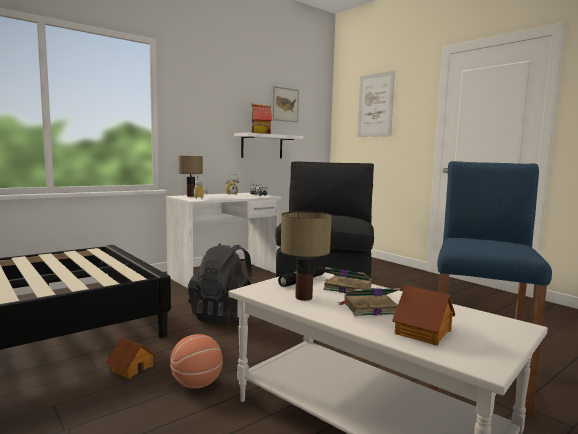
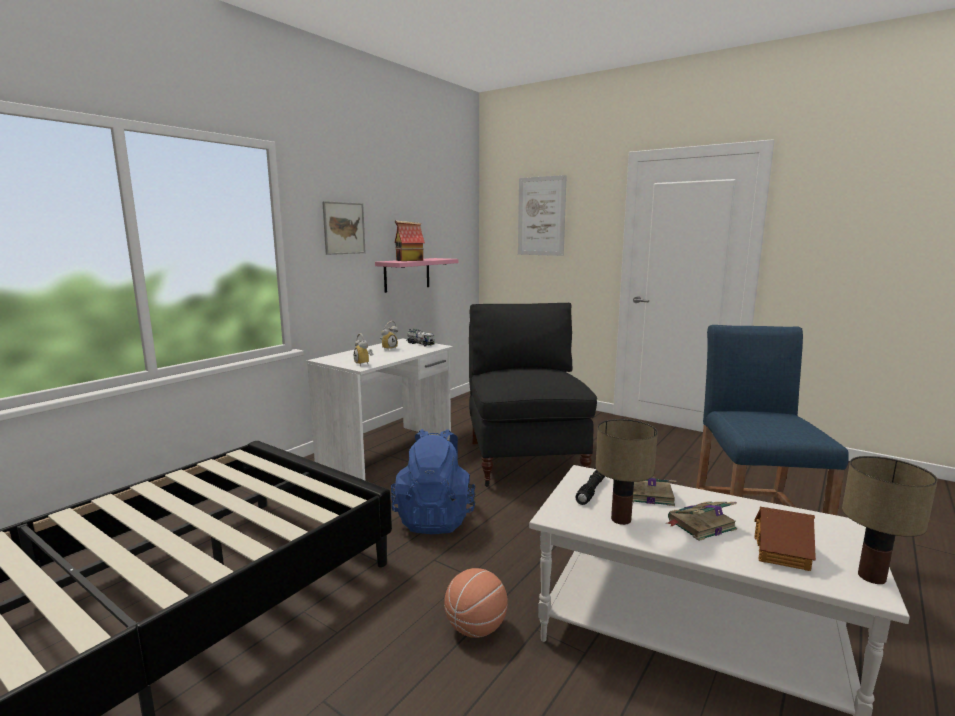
camera: 15 degrees left, 5 degrees up
toy house [105,337,156,379] -> none
table lamp [179,156,203,197] -> table lamp moved to [842,456,938,584]
black backpack [188,243,252,325] -> blue backpack [391,429,476,534]
white shelf [234,133,303,158] -> pink shelf [375,258,459,293]
picture [272,86,299,122] -> picture moved to [322,201,366,255]

